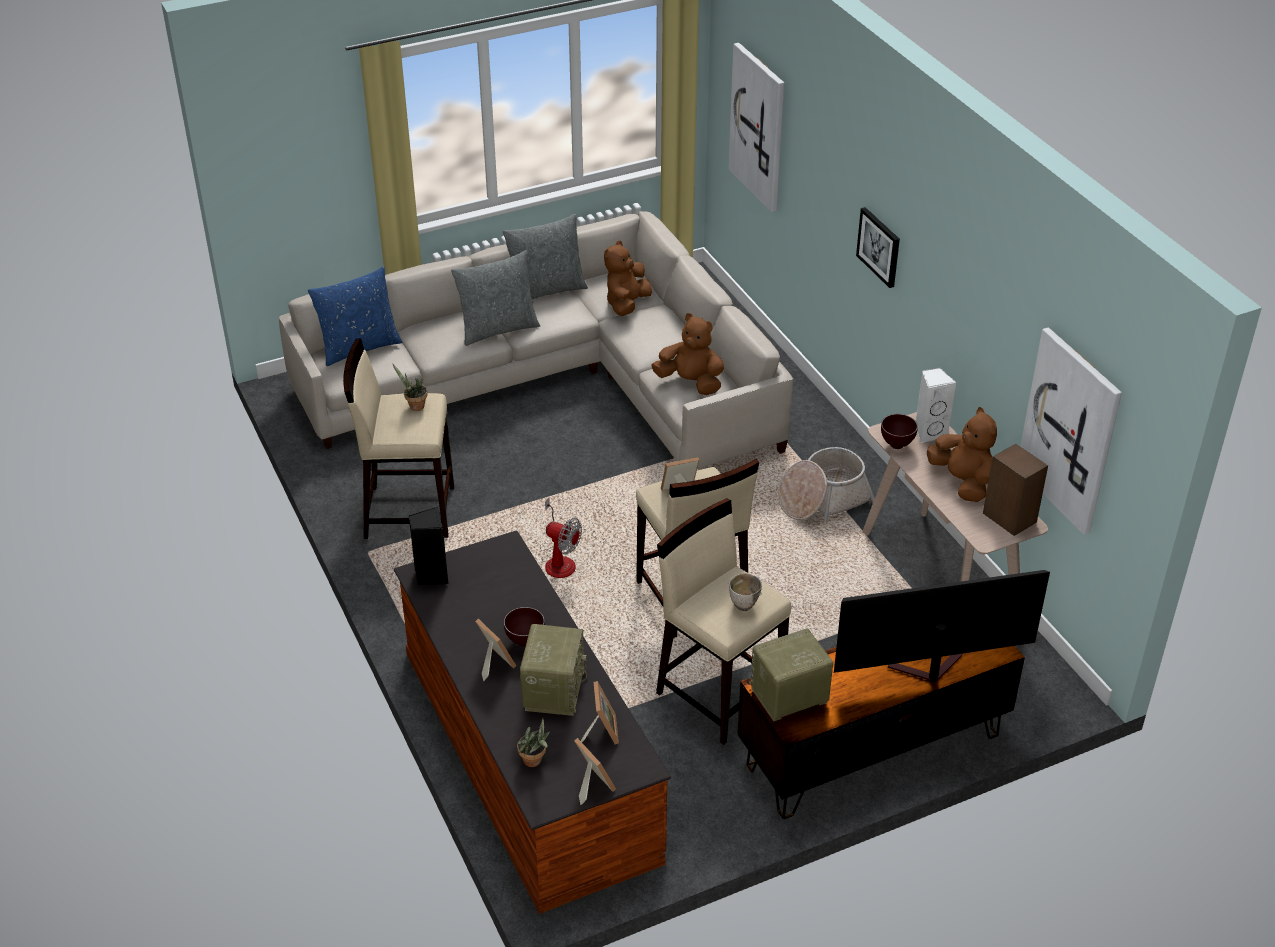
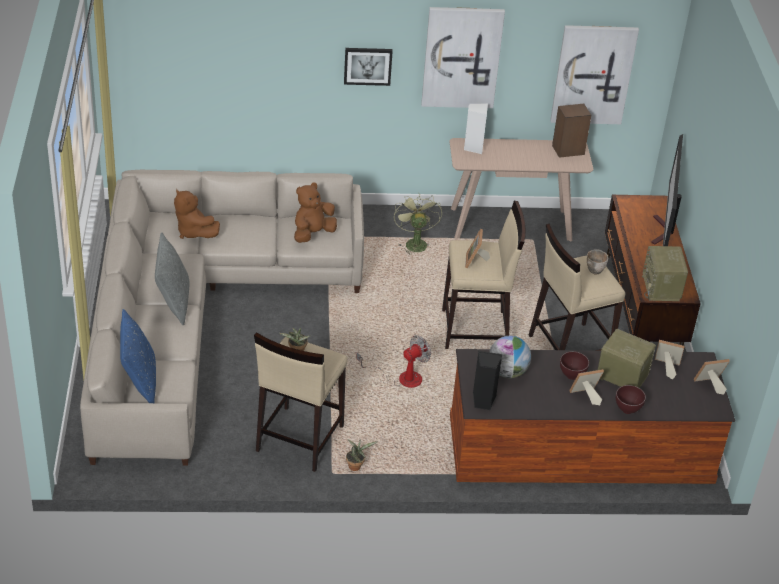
camera: 70 degrees left, 0 degrees up
grey pillow [503,214,588,299] -> none
potted plant [517,718,550,767] -> potted plant moved to [346,439,378,471]
picture [728,43,784,212] -> picture moved to [421,7,505,108]
basket [778,447,875,524] -> green fan [394,193,442,255]
brown bowl [881,414,918,449] -> brown bowl moved to [616,385,646,414]
brown plush toy [927,407,997,502] -> none
none -> globe [489,336,531,378]

